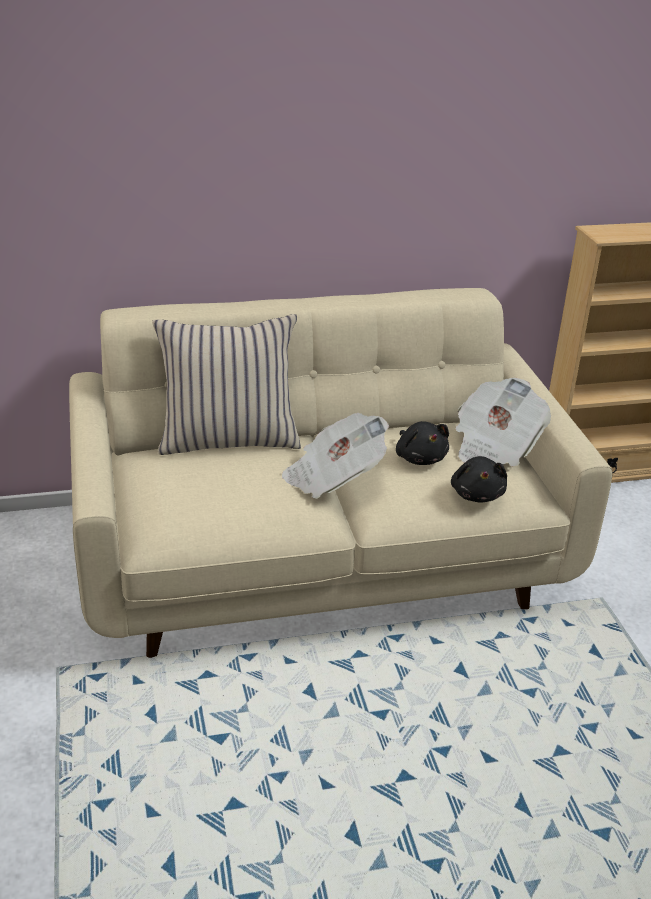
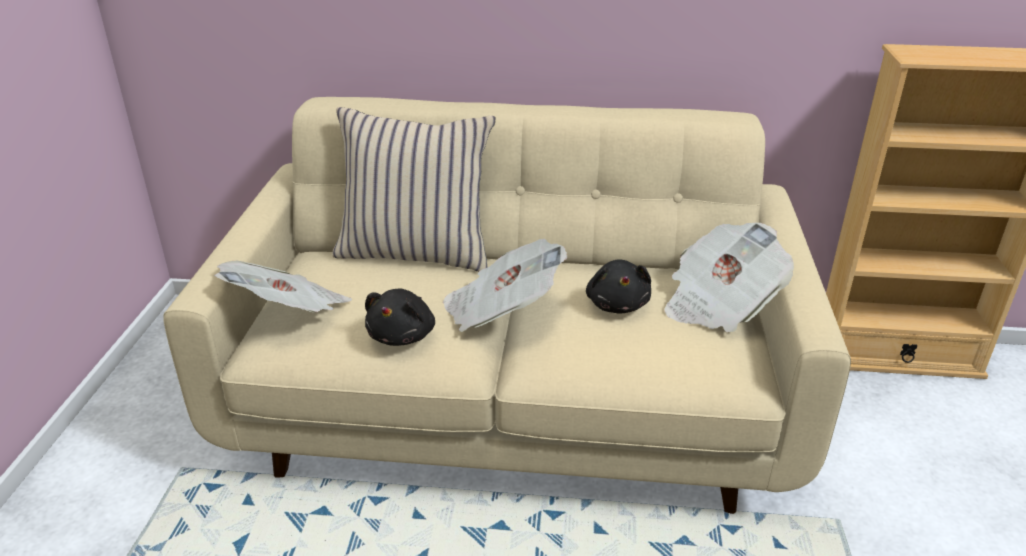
camera: 20 degrees right, 0 degrees up
black plush toy [451,456,507,502] -> black plush toy moved to [365,289,435,346]
none -> newspaper [214,260,352,313]

